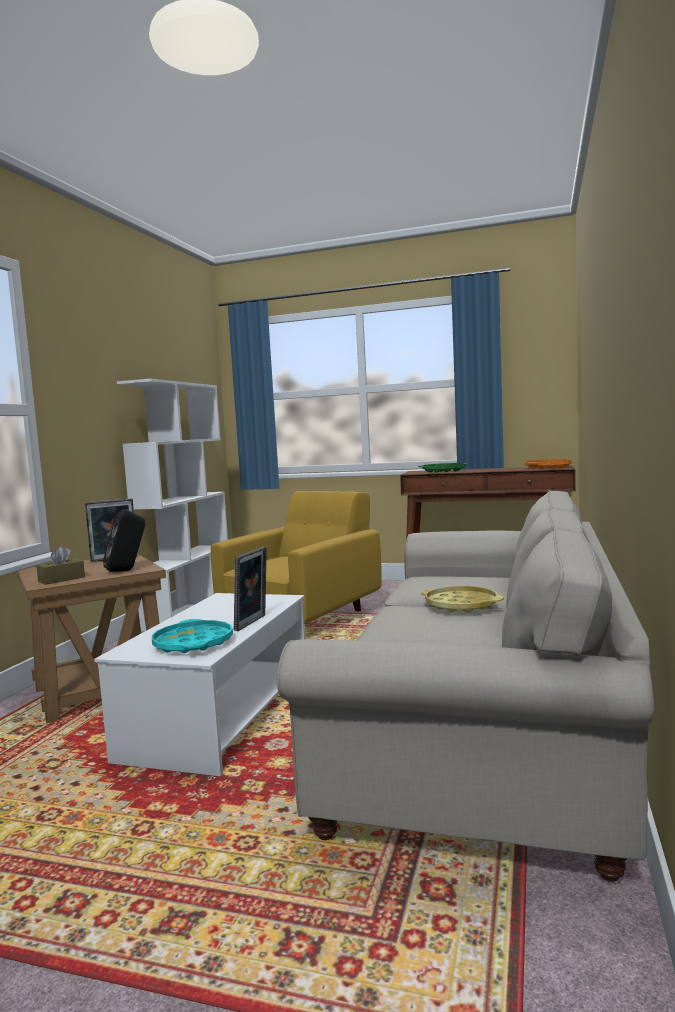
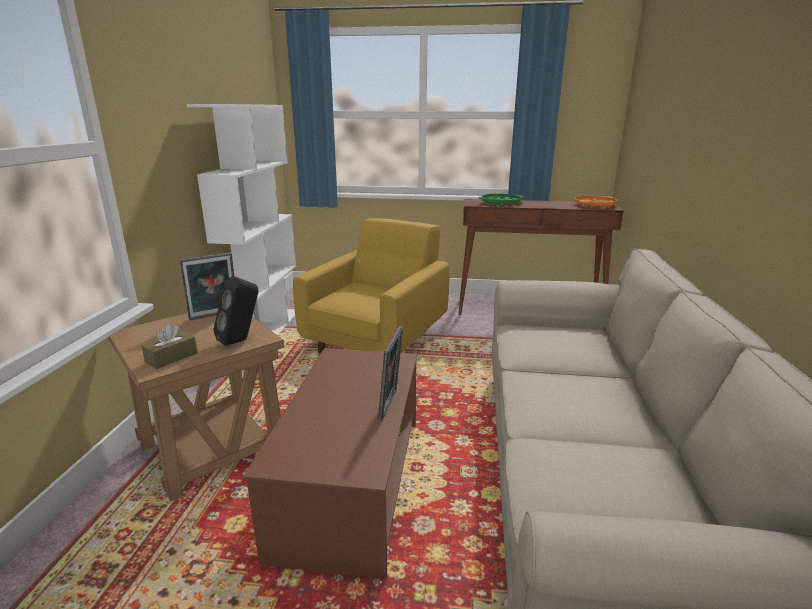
camera: 10 degrees left, 15 degrees up
white coffee table [94,593,305,776] -> brown coffee table [243,348,417,579]
turquoise tray [152,619,233,653] -> none
yellow tray [421,586,504,613] -> none

